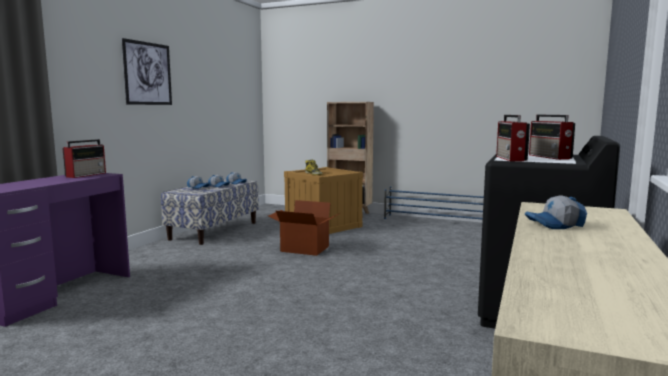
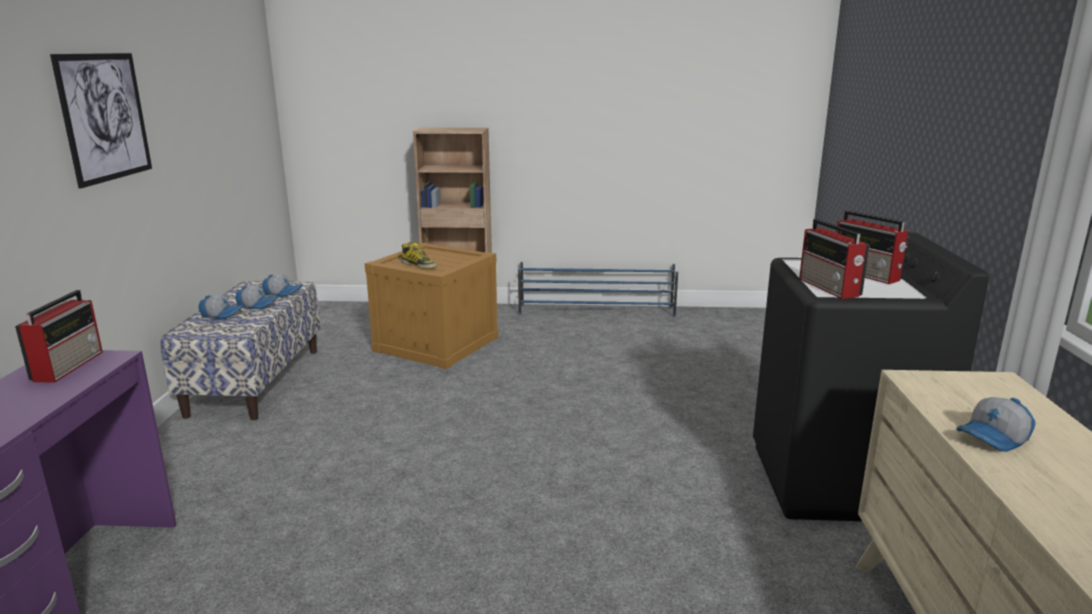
camera: 20 degrees left, 10 degrees up
cardboard box [268,200,340,256] -> none

